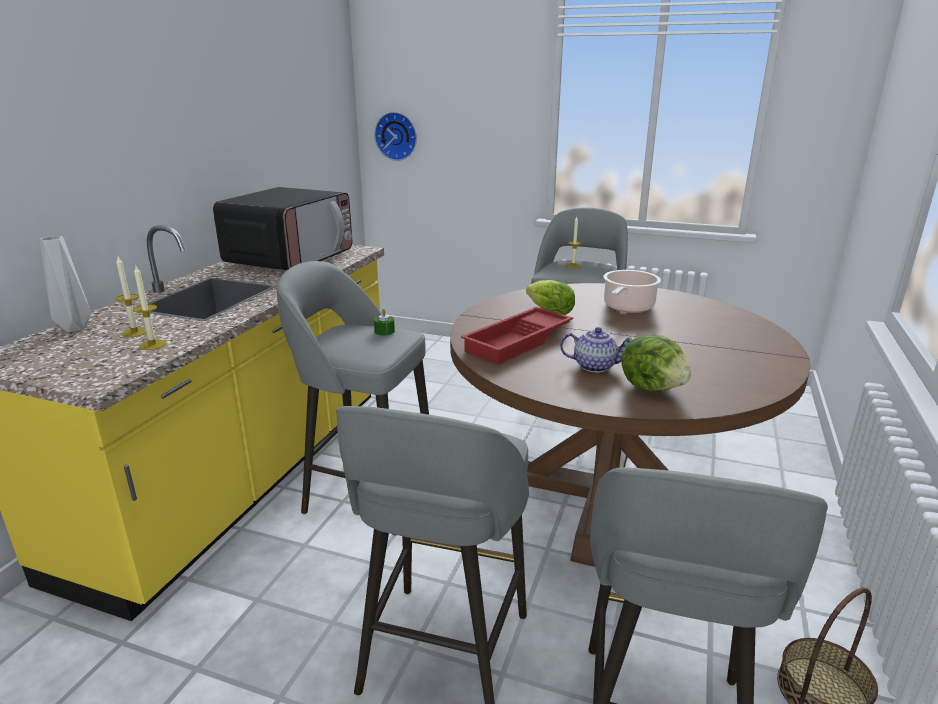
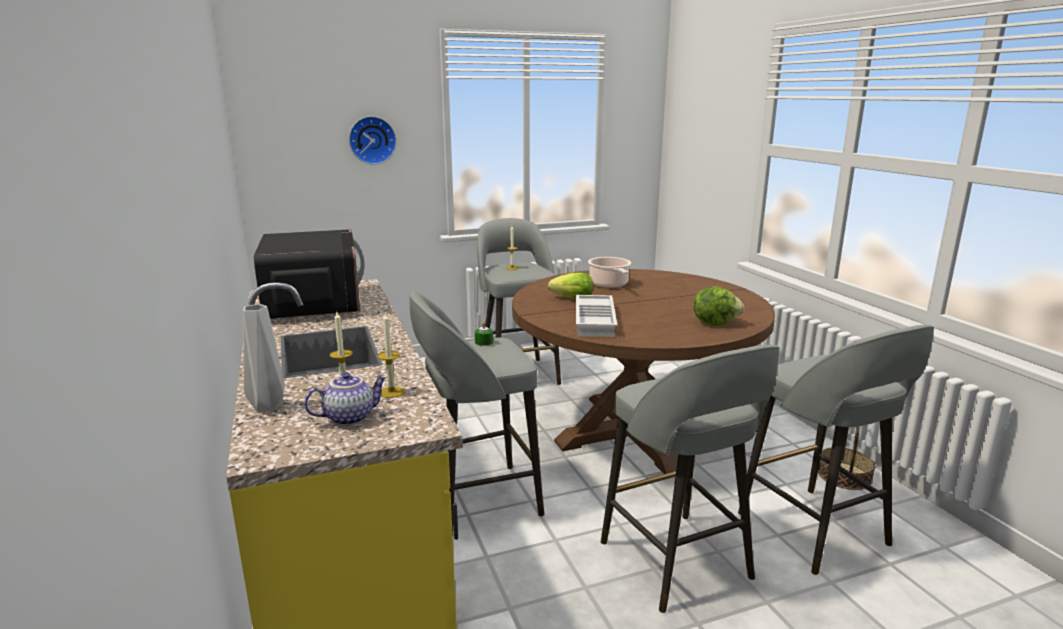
camera: 40 degrees left, 5 degrees down
wall clock [374,112,417,161] -> wall clock moved to [349,116,397,165]
red tray [461,307,573,364] -> white tray [576,295,617,337]
teapot [560,327,633,373] -> teapot moved to [304,372,388,426]

